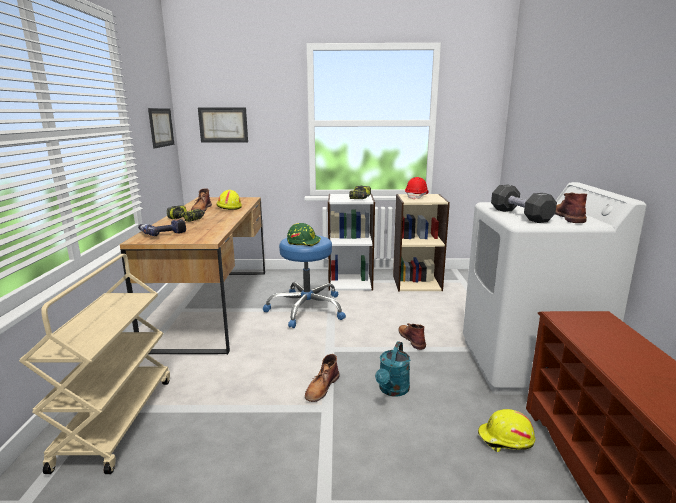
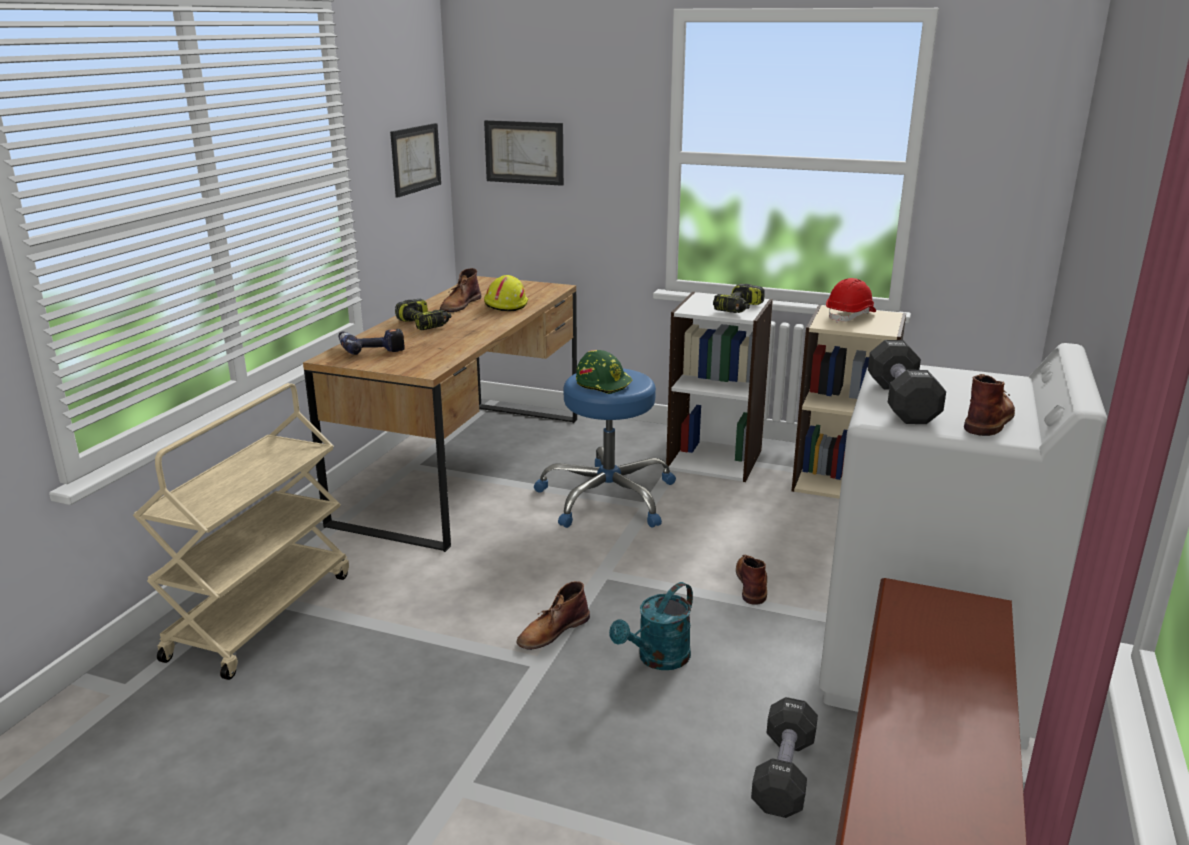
camera: 20 degrees right, 5 degrees up
yellow hard hat [478,409,535,452] -> black dumbbell [751,697,818,818]

